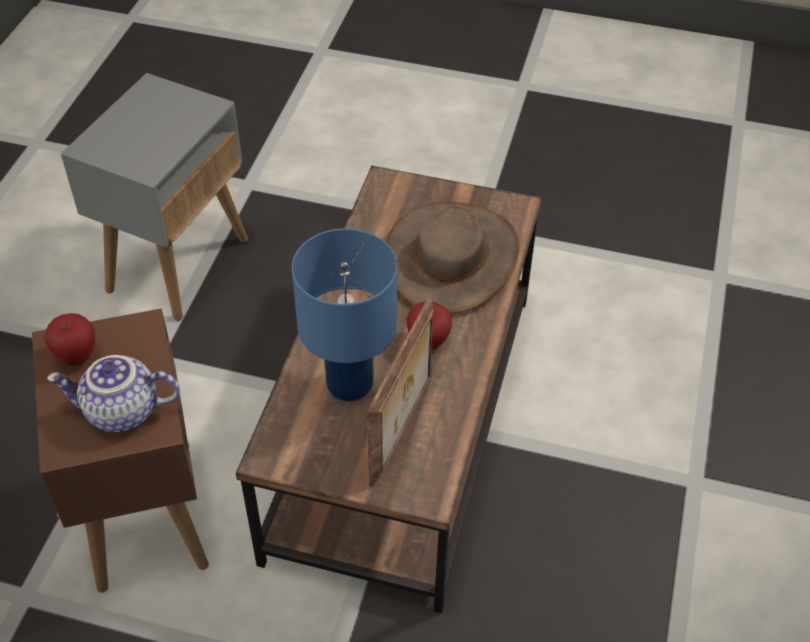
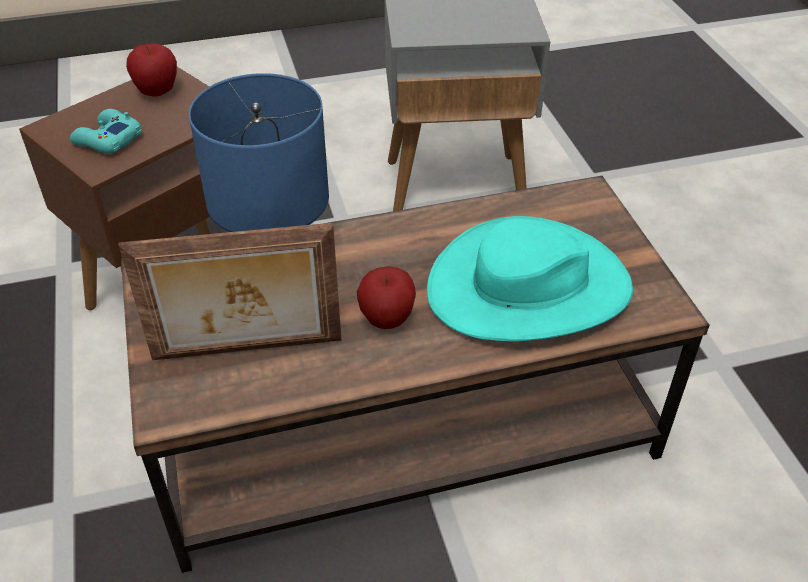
camera: 60 degrees right, 5 degrees down
teapot [47,355,180,432] -> turquoise game controller [70,109,142,153]
brown hat [386,202,519,314] -> turquoise hat [427,216,633,341]

